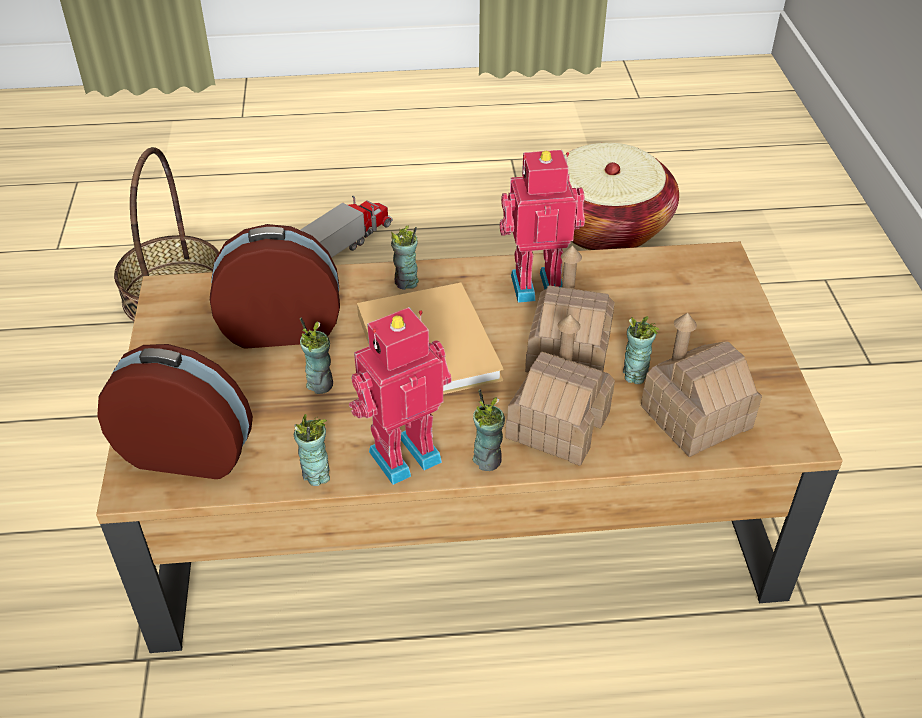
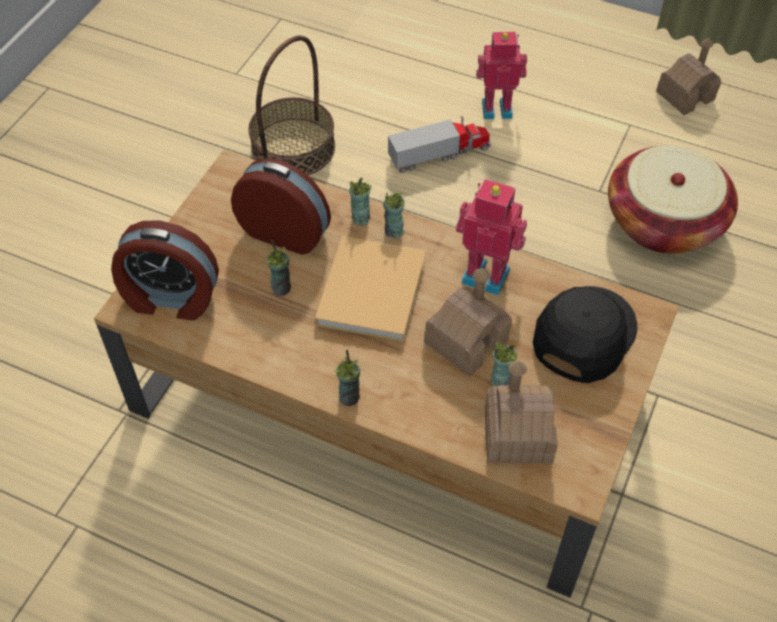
camera: 30 degrees right, 10 degrees up
alarm clock [97,344,253,479] -> alarm clock turned 150 degrees clockwise [111,221,219,321]
cup [294,414,330,486] -> cup moved to [349,177,372,226]
toy robot [349,307,452,485] -> toy robot moved to [476,32,527,119]
toy house [505,315,615,466] -> toy house moved to [656,38,721,115]
none -> black cap [533,286,637,383]

